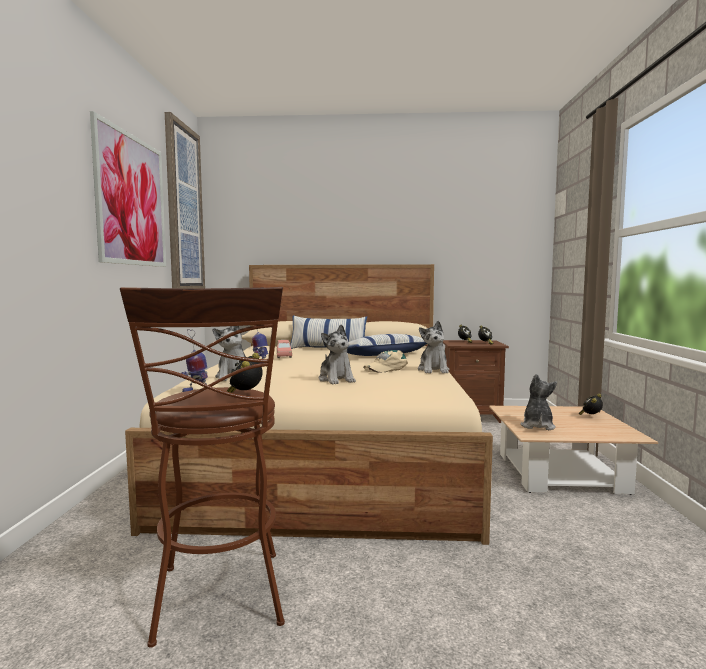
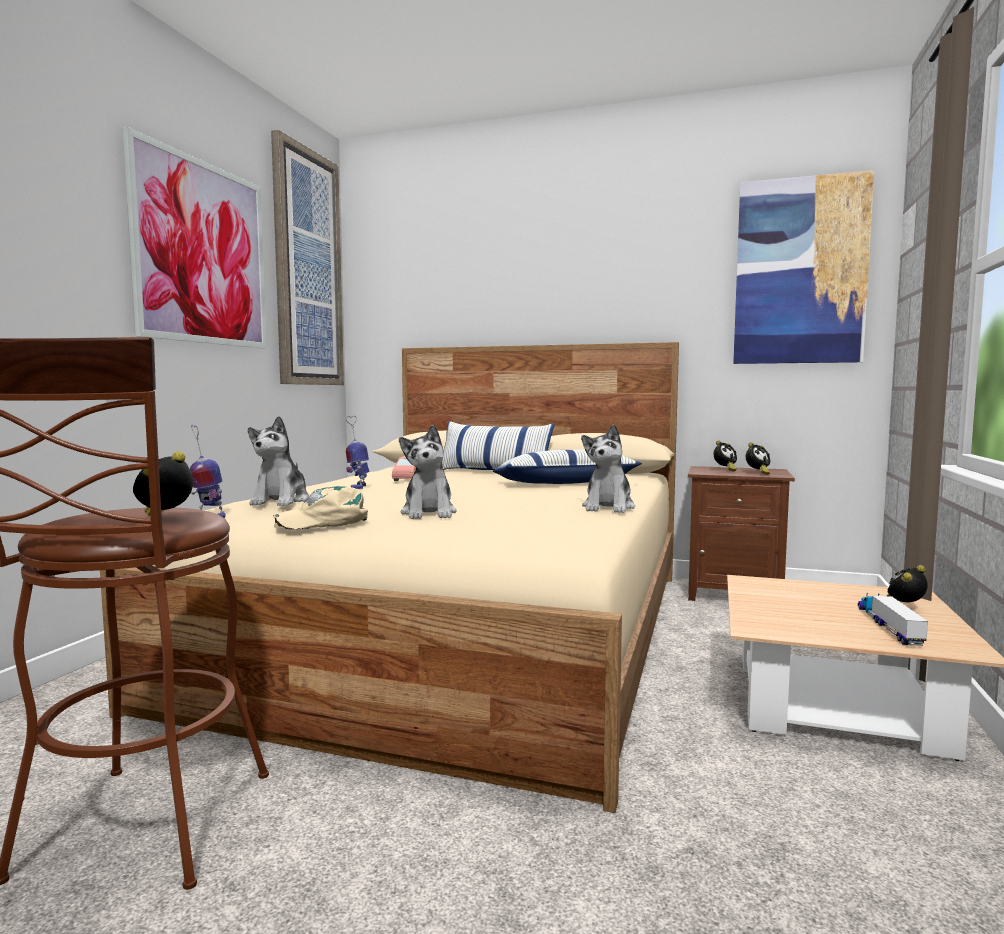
camera: 15 degrees right, 0 degrees up
beige cap [363,350,407,373] -> beige cap moved to [273,486,368,529]
plush toy [521,374,557,430] -> none
none -> picture [733,170,874,364]
none -> toy truck [858,593,928,646]

